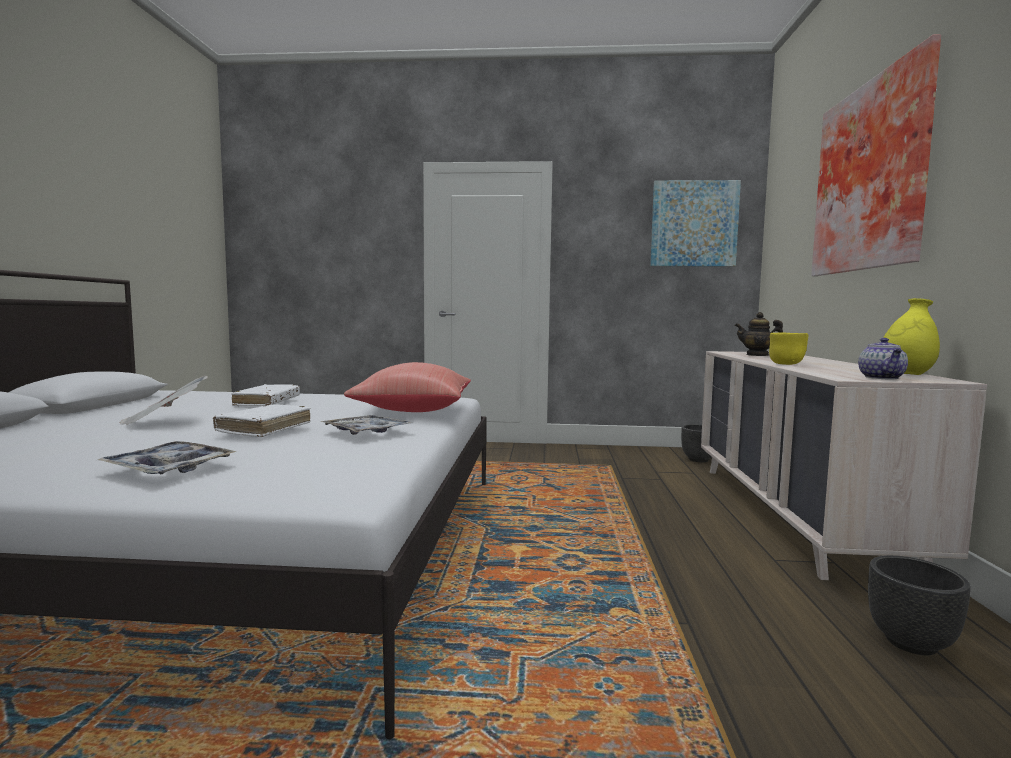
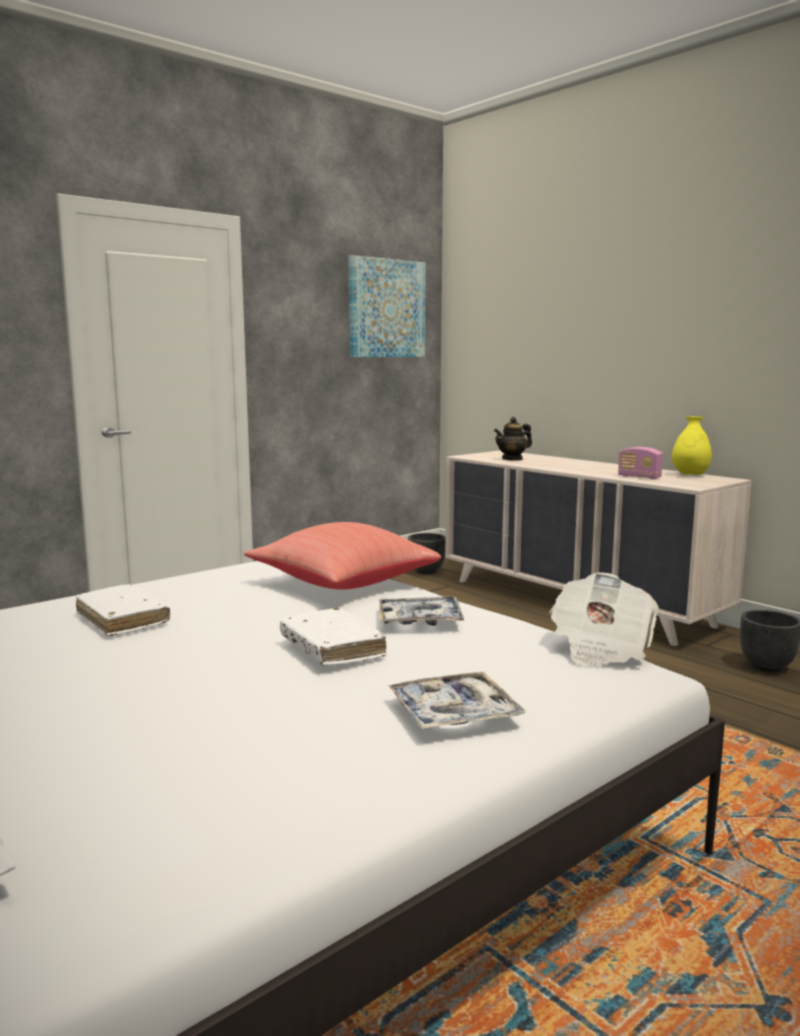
camera: 45 degrees left, 5 degrees up
newspaper [119,376,208,425] -> newspaper moved to [550,572,659,667]
yellow bowl [769,332,808,365] -> none
picture [811,34,941,276] -> none
teapot [858,338,908,379] -> none
none -> radio [618,447,663,479]

